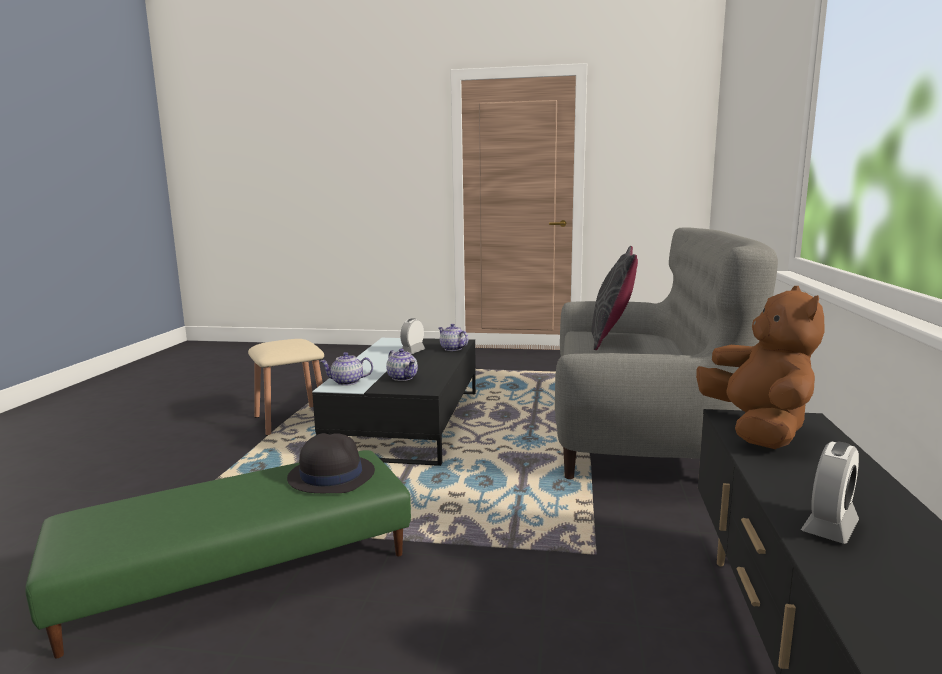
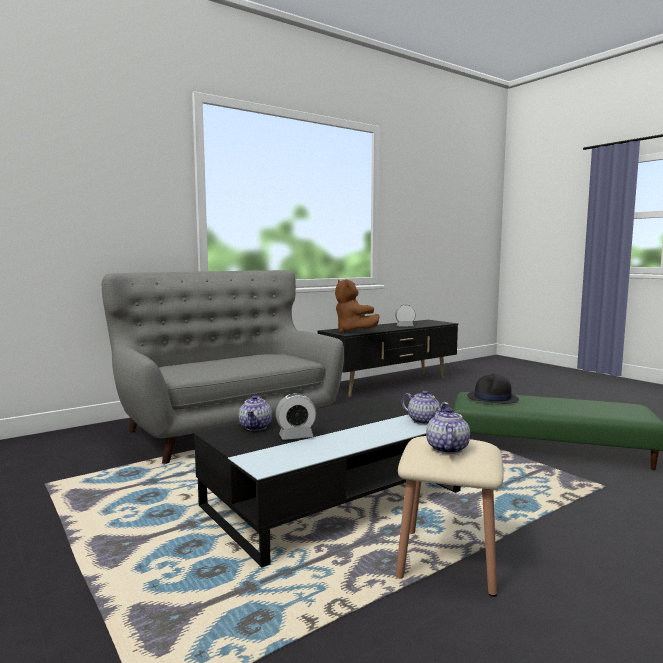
camera: 135 degrees left, 5 degrees down
teapot [386,349,418,381] -> teapot moved to [426,408,470,454]
grey pillow [591,246,638,350] -> none
brown plush toy [696,286,824,449] -> brown plush toy turned 75 degrees counterclockwise [335,279,379,333]

